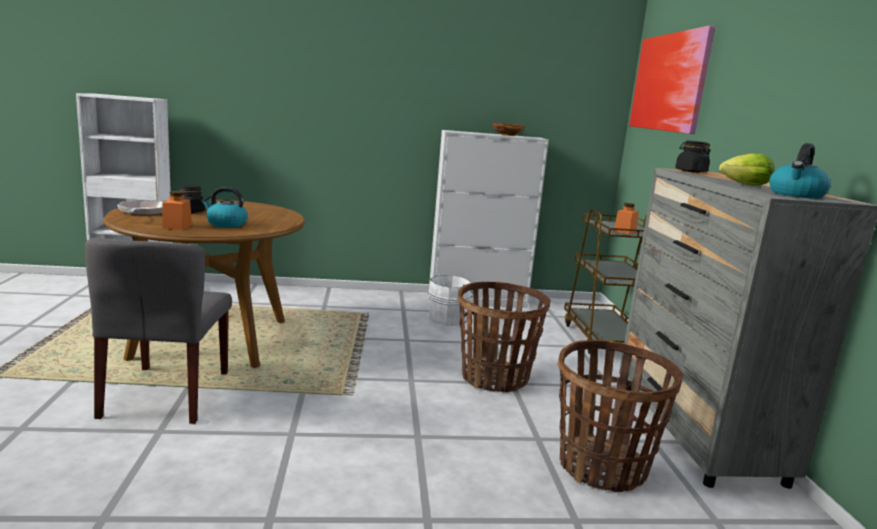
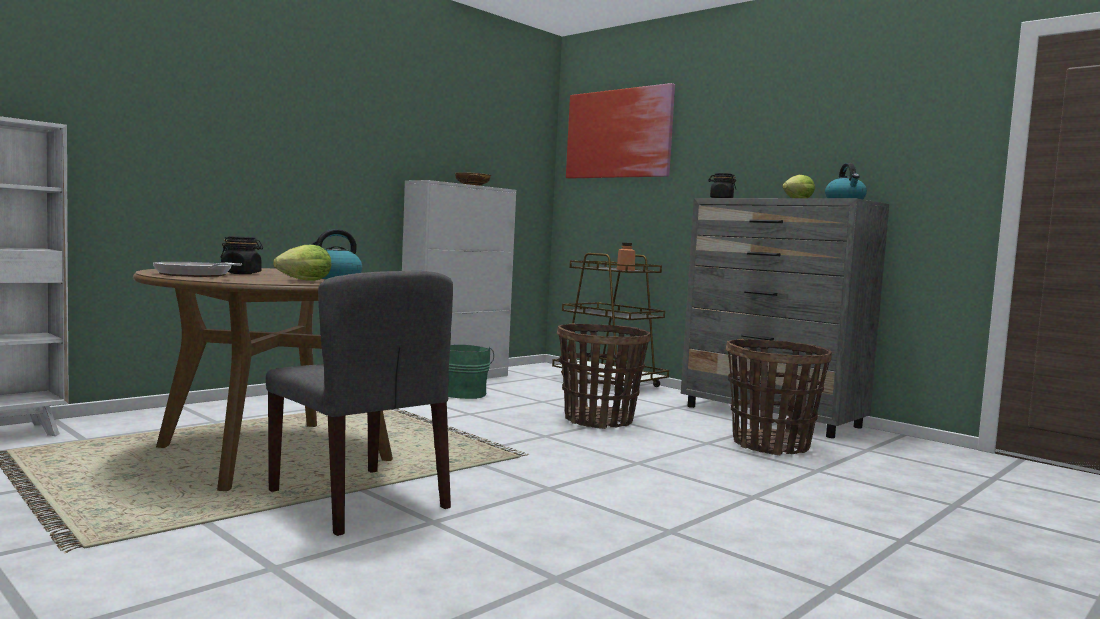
camera: 40 degrees left, 10 degrees down
orange jar [162,191,192,230] -> lettuce [273,245,331,281]
white bucket [428,273,473,326] -> green bucket [448,345,494,399]

